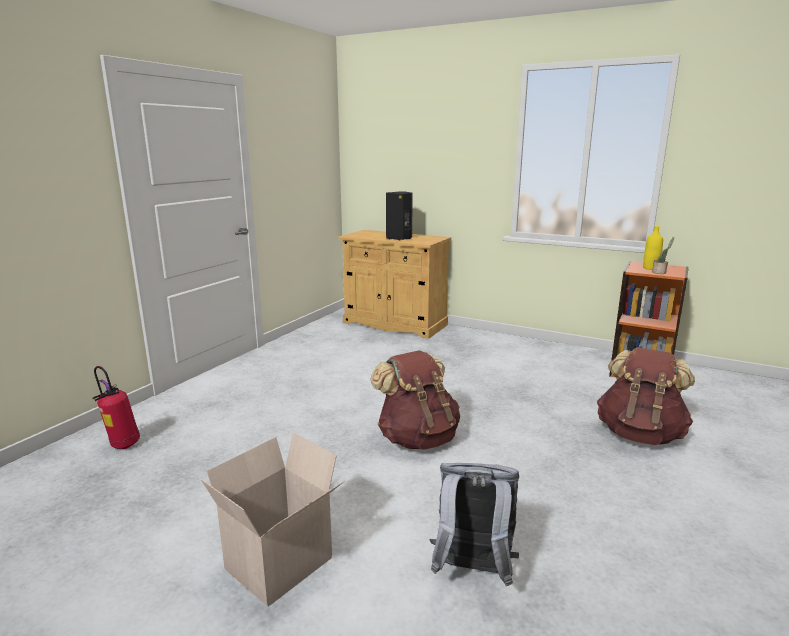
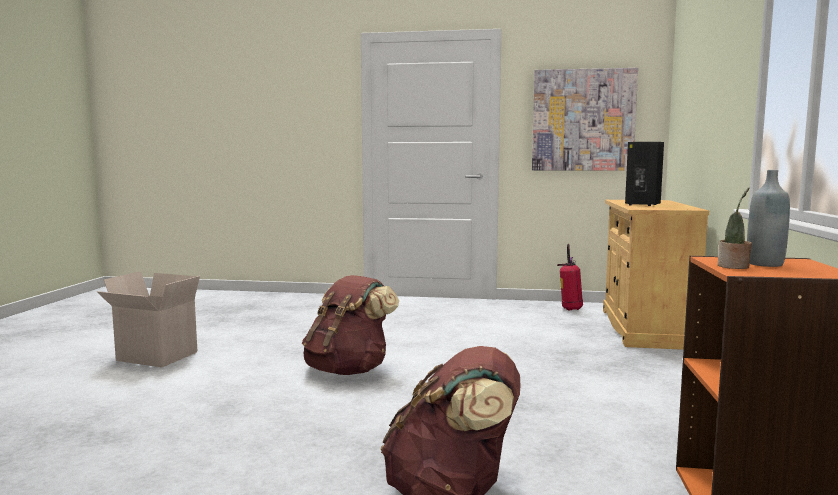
camera: 70 degrees right, 10 degrees down
fire extinguisher [92,366,140,449] -> fire extinguisher moved to [557,244,583,311]
grey backpack [430,463,519,586] -> none
yellow bottle [643,226,663,270] -> grey bottle [747,170,790,267]
none -> picture [532,68,638,171]

